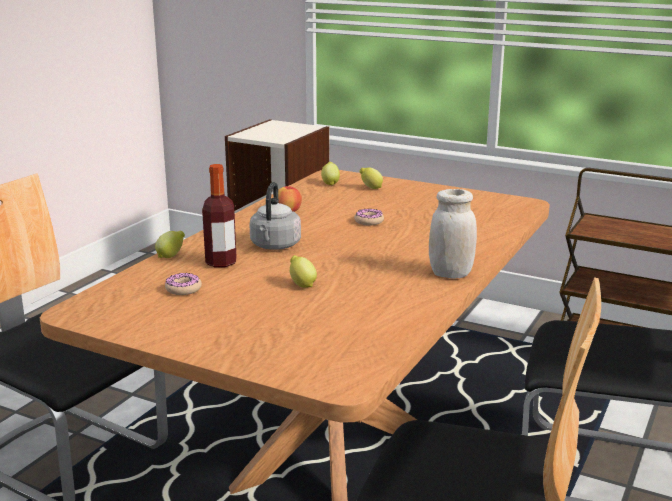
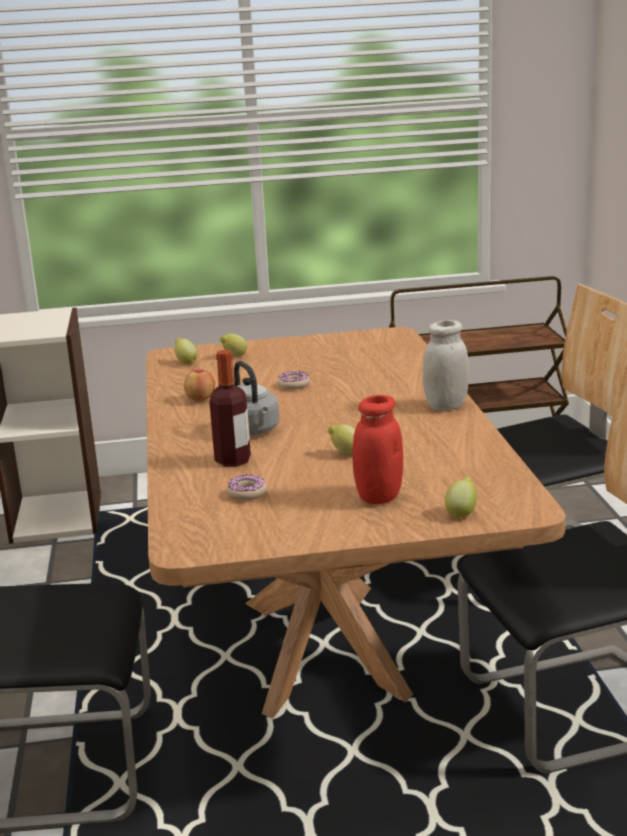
camera: 35 degrees left, 0 degrees up
lemon [155,231,185,258] -> lemon moved to [445,477,477,519]
none -> red jar [352,395,403,504]

